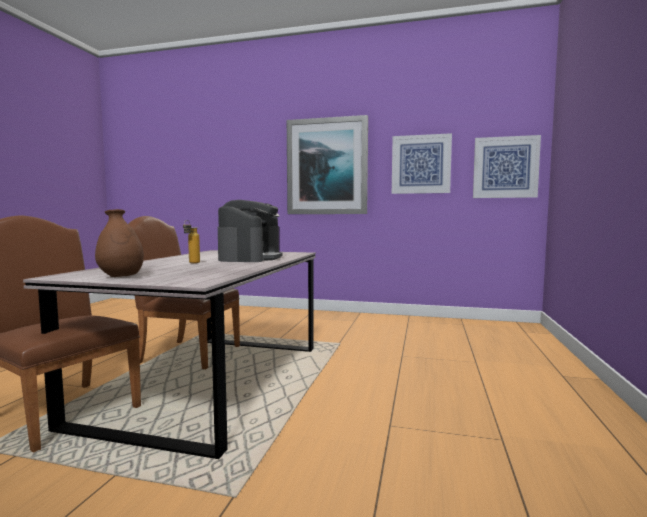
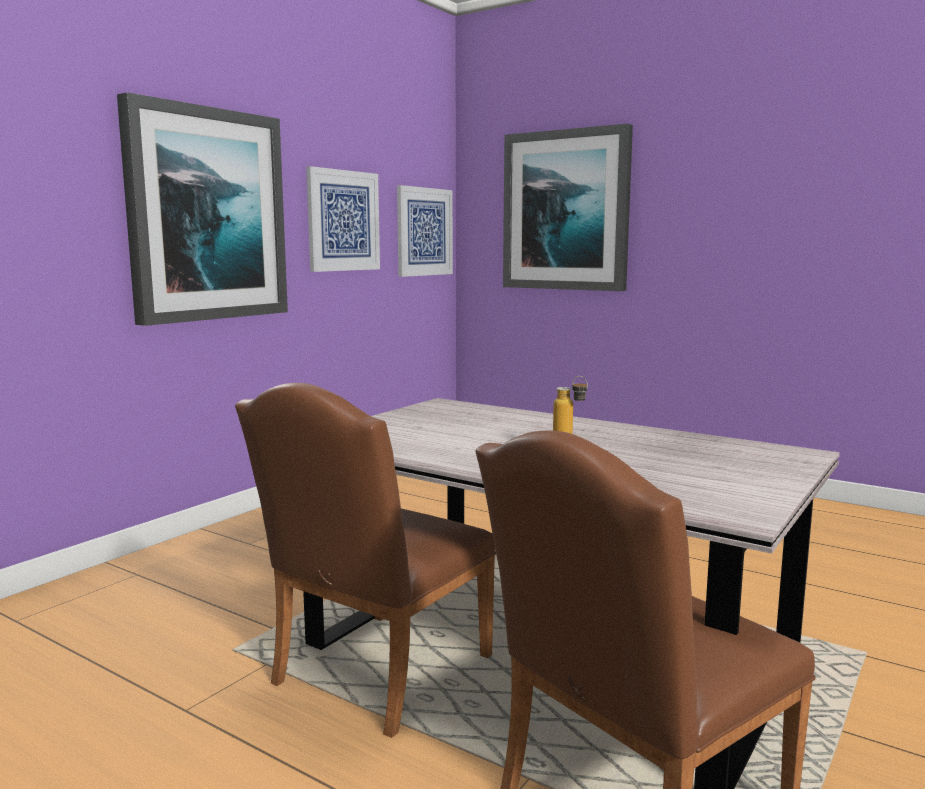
camera: 70 degrees left, 5 degrees up
brown vase [95,209,144,277] -> none
coffee machine [218,200,283,262] -> none
none -> picture [503,124,633,291]

